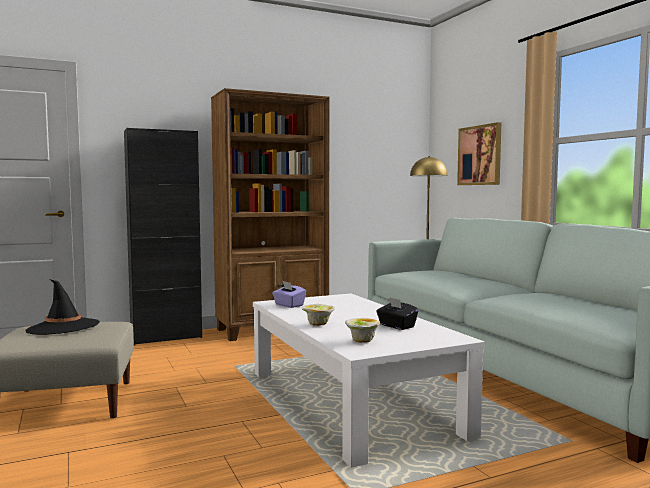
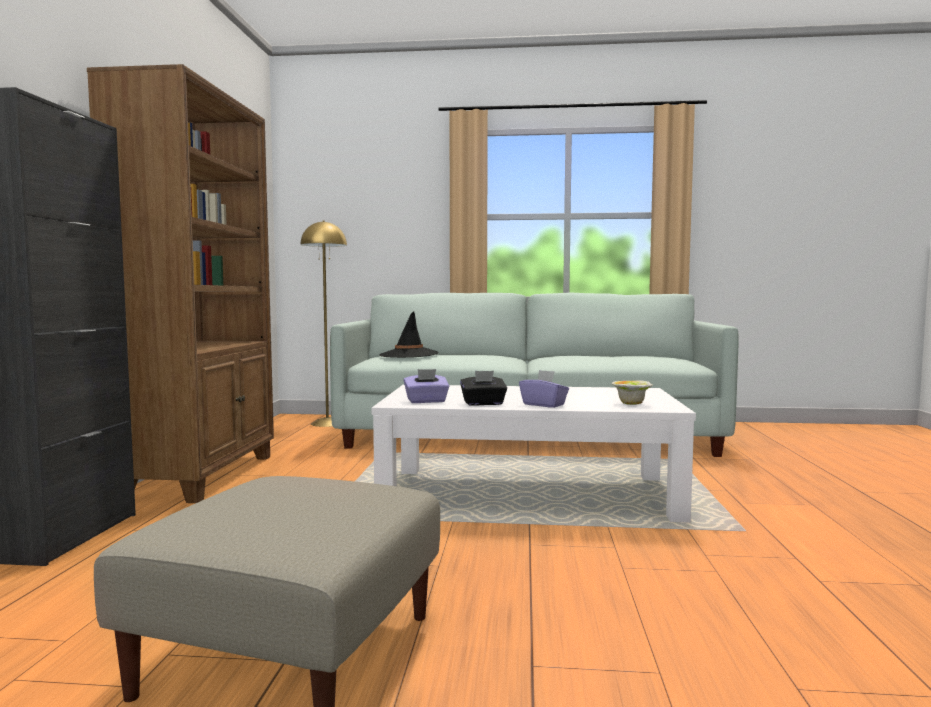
camera: 60 degrees left, 0 degrees up
black hat [26,279,100,335] -> black hat moved to [380,311,439,358]
bowl [301,304,335,326] -> purple tissue box [519,370,569,408]
black tissue box [376,297,418,330] -> black tissue box moved to [460,371,507,406]
picture [457,122,501,185] -> none

